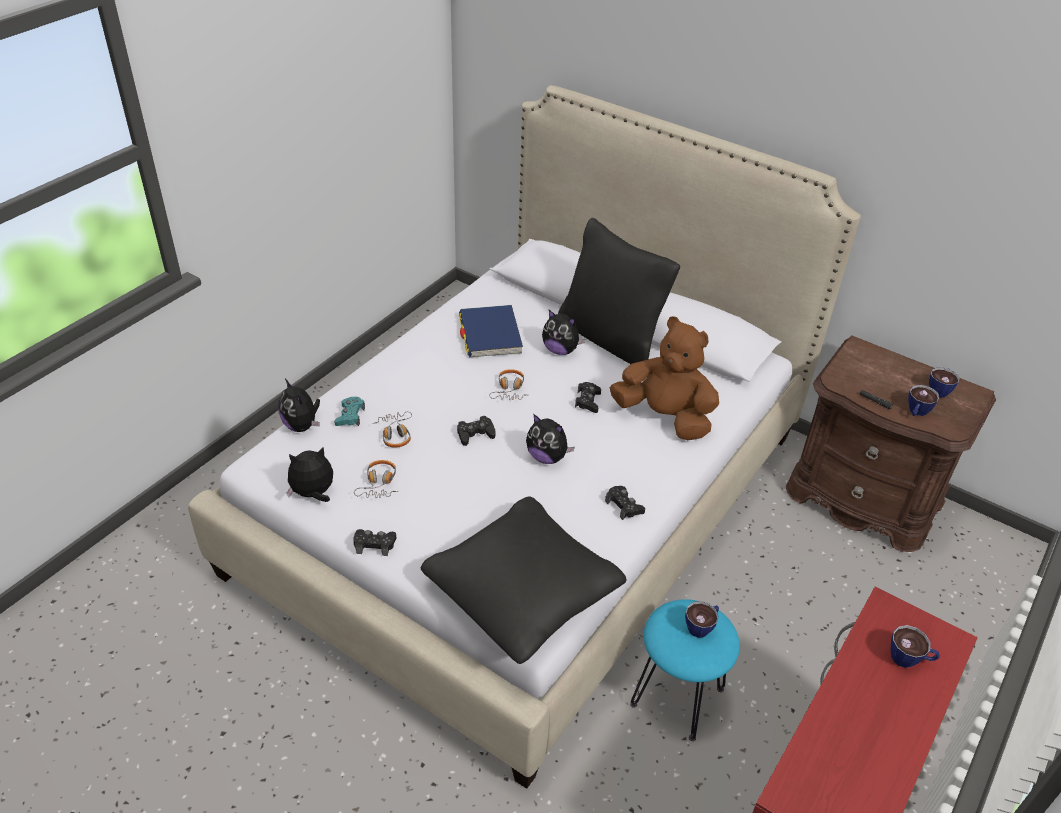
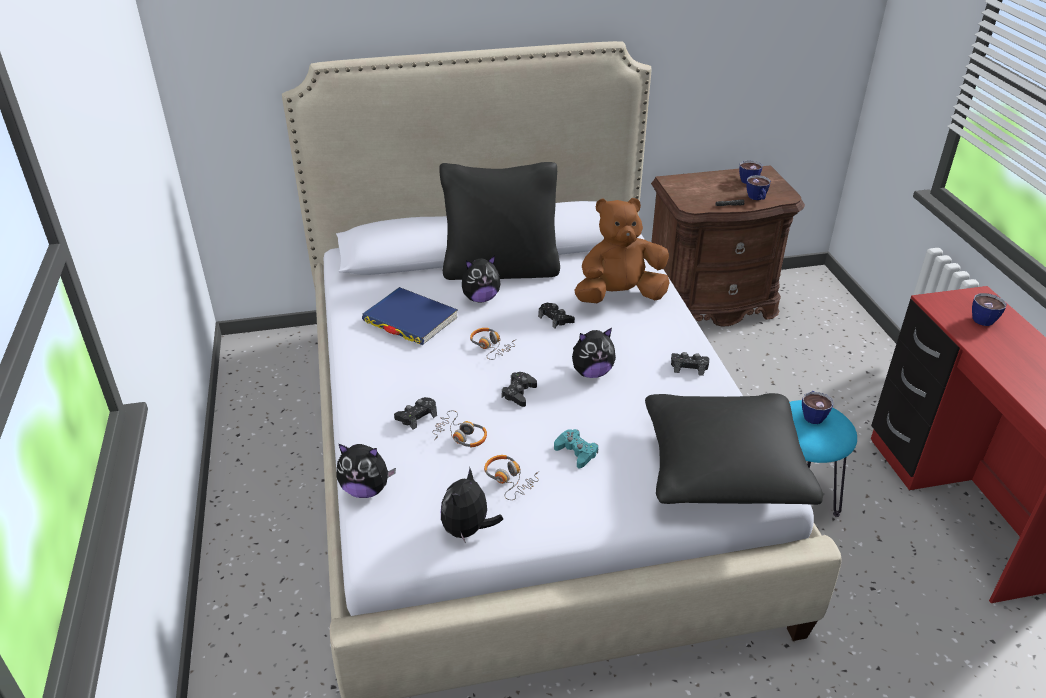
camera: 45 degrees left, 5 degrees down
turquoise game controller [334,397,365,426] -> turquoise game controller moved to [554,429,598,468]
black game controller [353,529,396,556] -> black game controller moved to [394,397,437,430]

